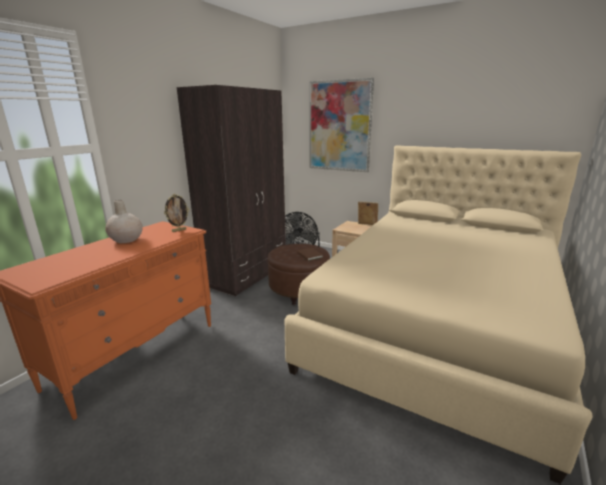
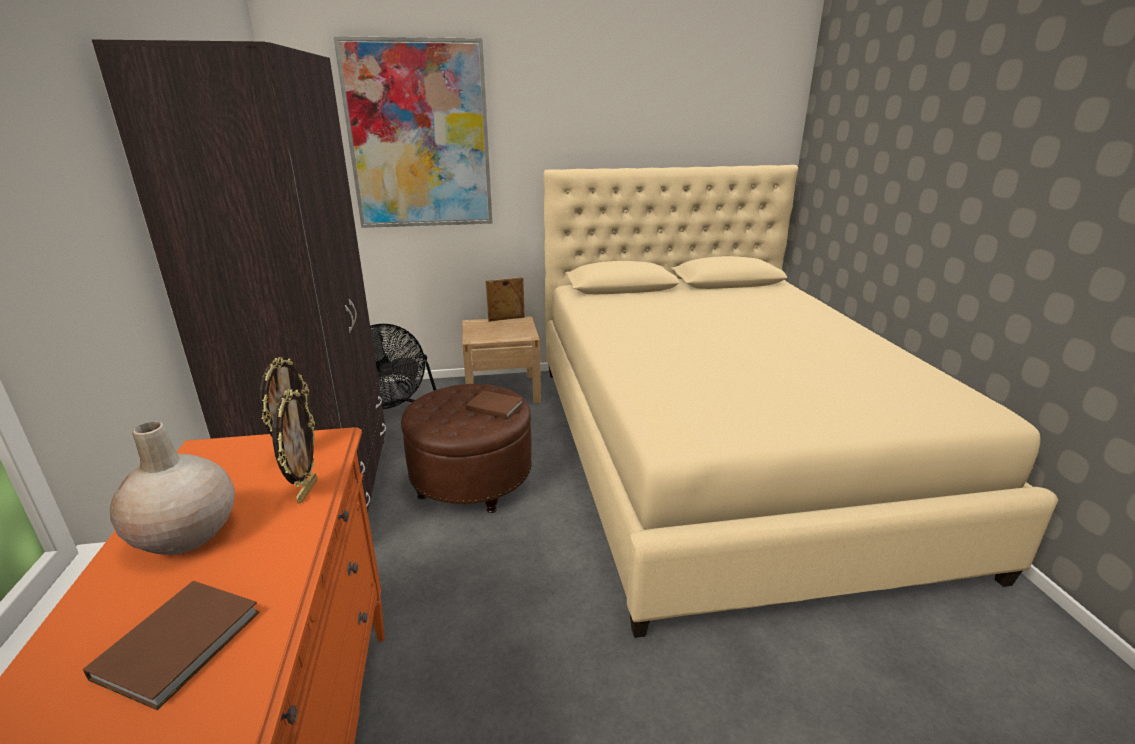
camera: 40 degrees left, 5 degrees up
none -> brown book [83,581,260,710]
none -> picture frame [272,389,317,504]

